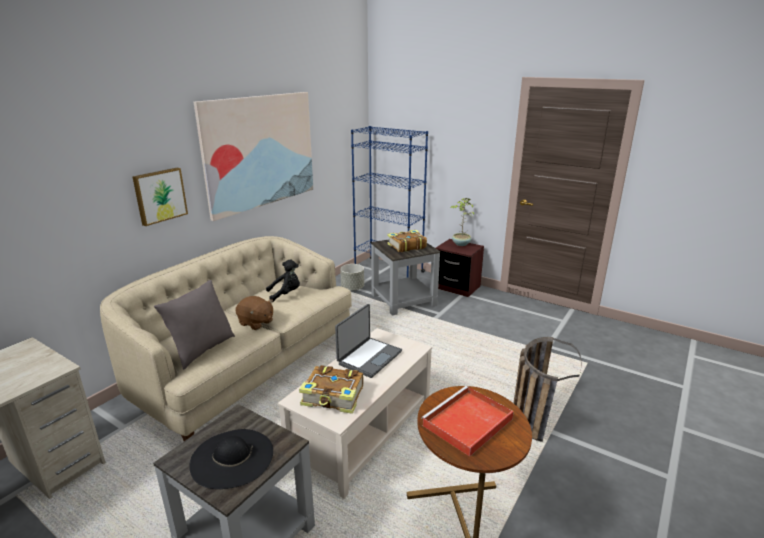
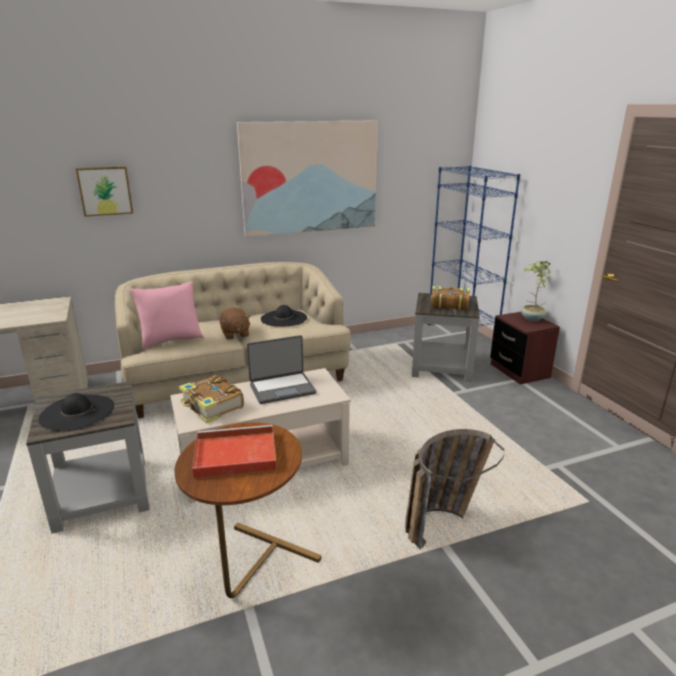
camera: 35 degrees right, 0 degrees up
picture [133,168,188,226] -> picture moved to [76,166,133,217]
grey pillow [154,280,235,369] -> pink pillow [130,281,204,350]
black plush toy [266,259,300,302] -> black hat [261,305,307,327]
grey planter [340,264,364,291] -> none

